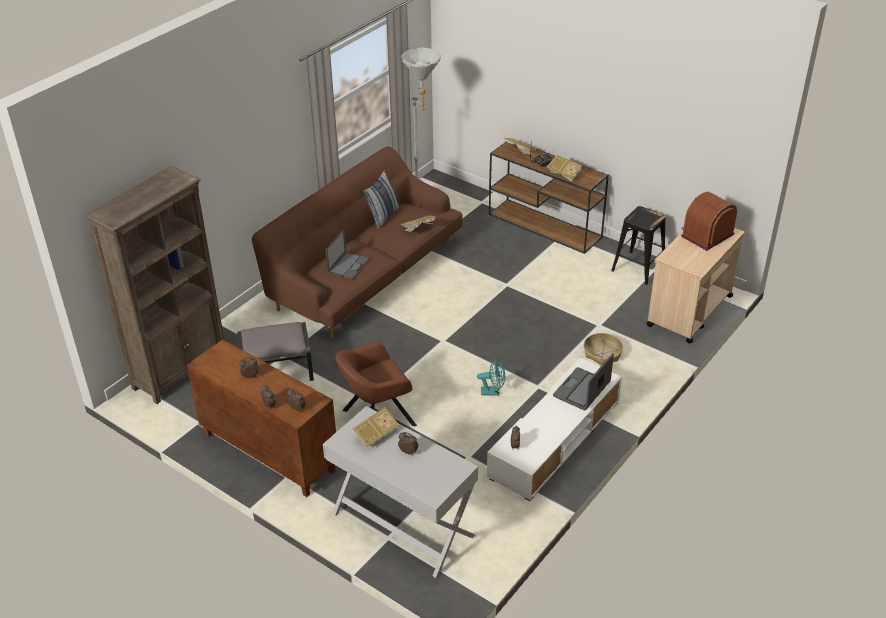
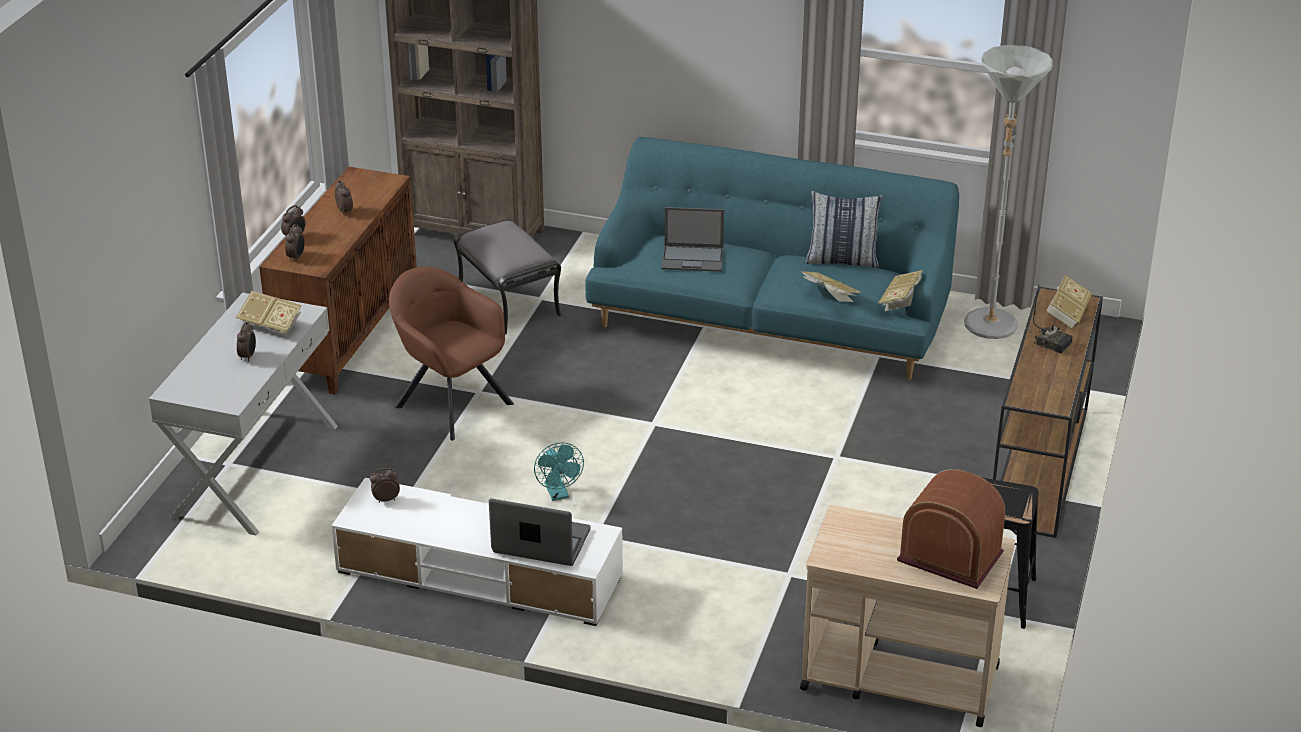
camera: 70 degrees right, 5 degrees down
brown sofa [252,146,463,338] -> turquoise sofa [585,137,959,380]
book [546,155,582,182] -> book moved to [878,270,923,311]
basket [584,333,623,365] -> none

